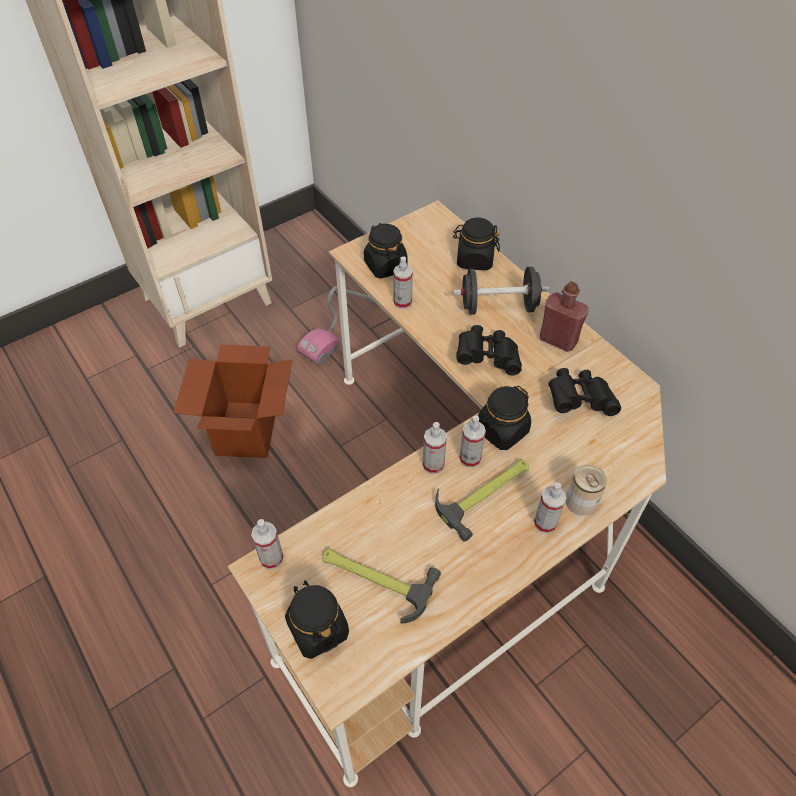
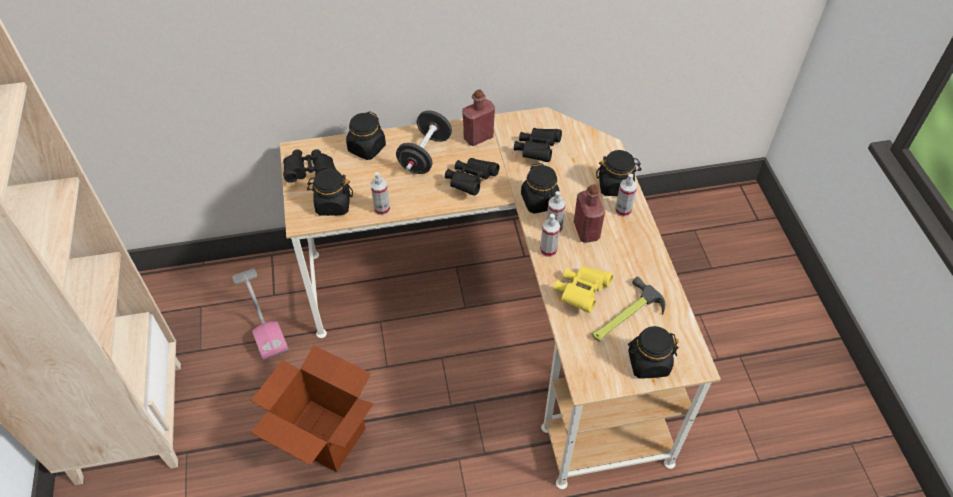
camera: 65 degrees left, 0 degrees up
spray bottle [251,519,284,570] -> none
hammer [435,459,529,542] -> red bottle [574,184,605,243]
can [565,464,607,516] -> black jar [596,150,642,196]
none -> black binoculars [283,149,336,183]
none -> yellow binoculars [554,266,613,313]

